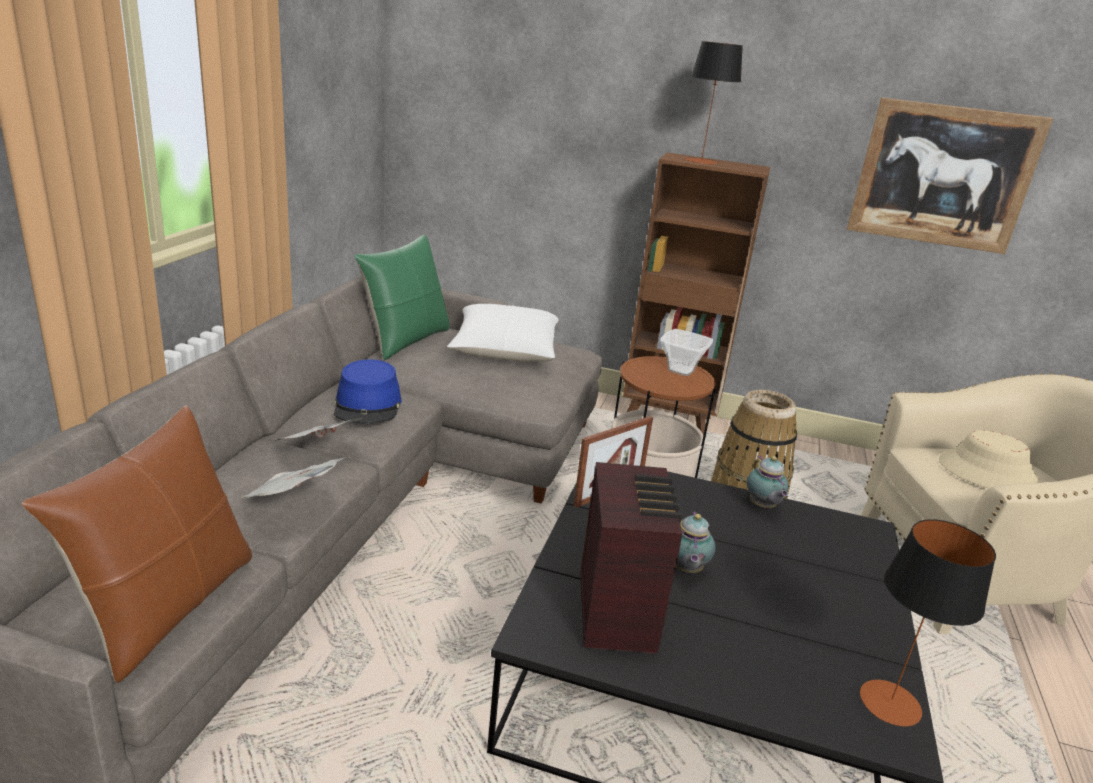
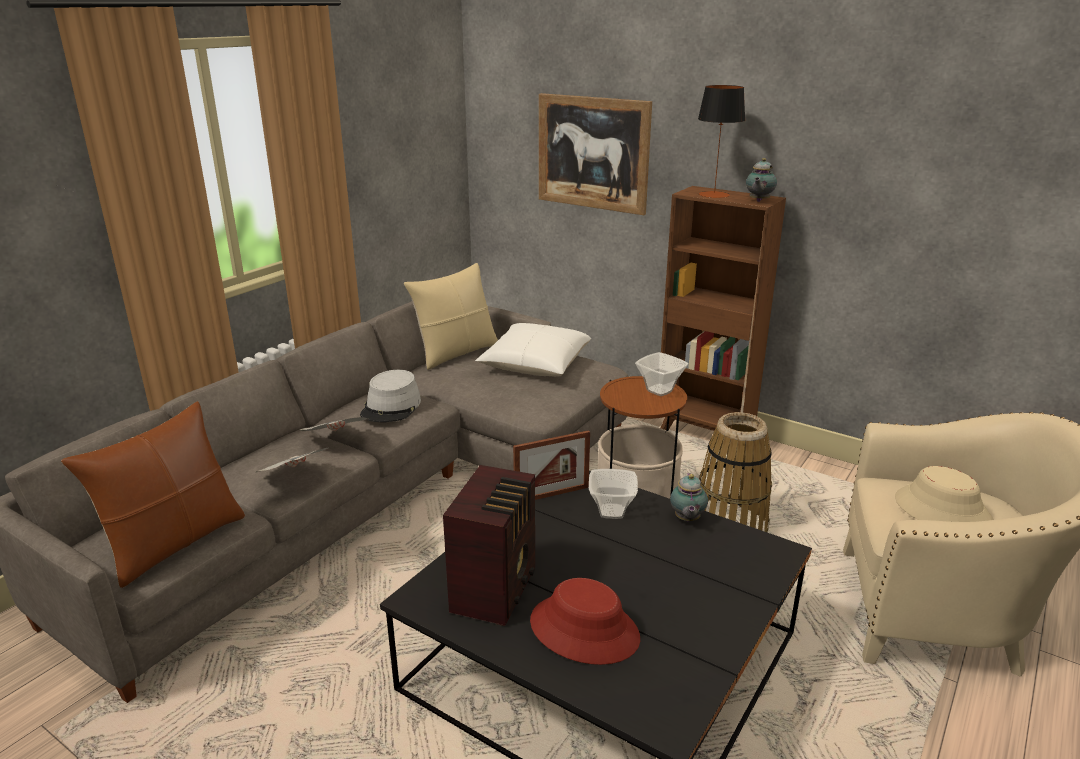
camera: 20 degrees right, 0 degrees up
blue hat [334,359,402,424] -> grey hat [360,370,421,422]
green pillow [355,234,450,360] -> beige pillow [404,263,498,370]
teapot [676,511,716,573] -> teapot moved to [746,158,777,202]
picture [847,97,1053,254] -> picture moved to [539,93,652,215]
table lamp [860,519,996,726] -> none
none -> red hat [530,578,640,665]
none -> bowl [589,469,638,519]

